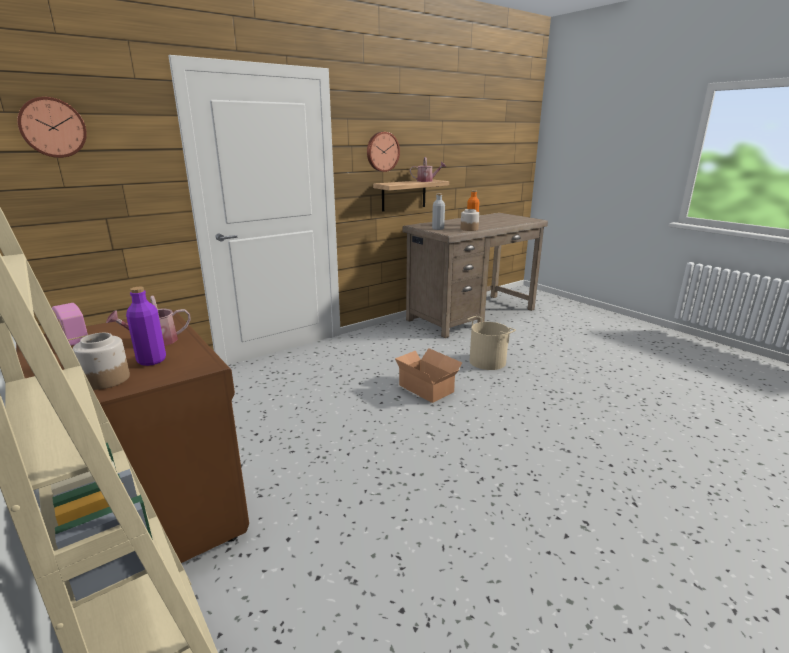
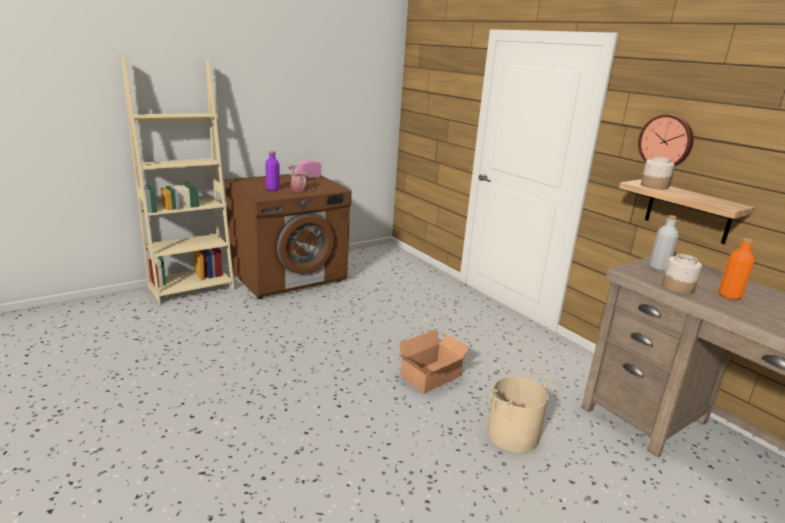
camera: 90 degrees right, 0 degrees up
wall clock [17,97,87,158] -> none
jar [73,333,130,390] -> jar moved to [641,157,675,190]
watering can [410,157,446,182] -> none

